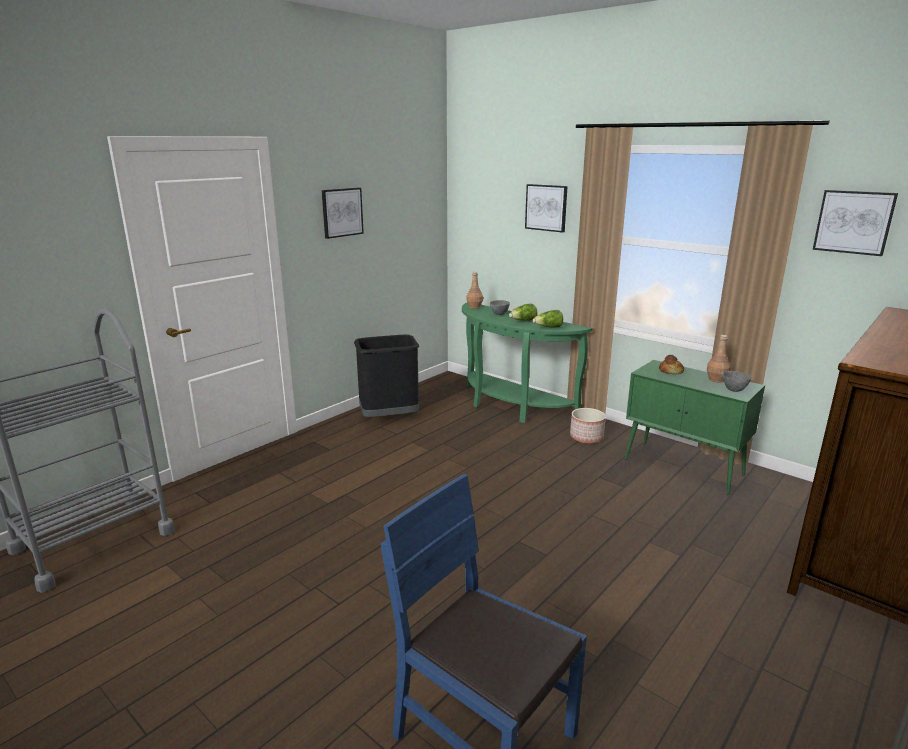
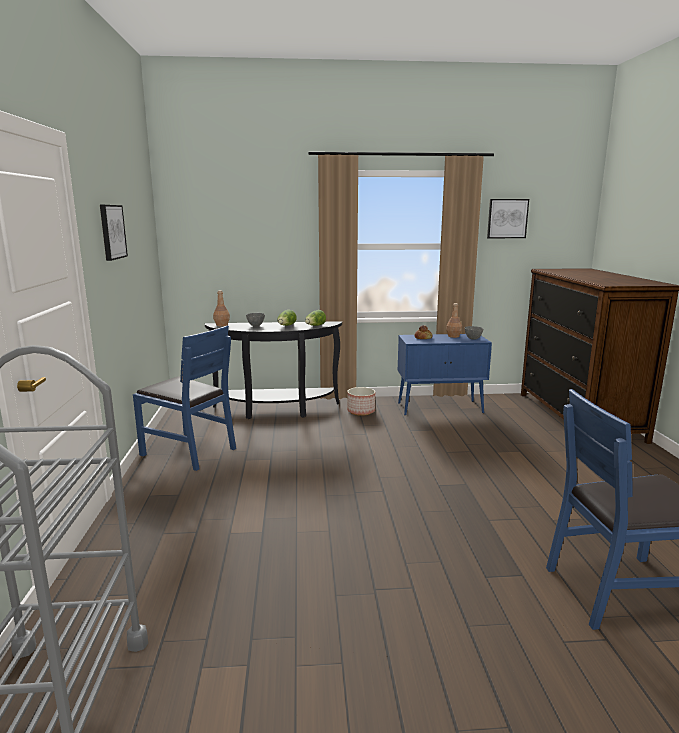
camera: 45 degrees left, 5 degrees down
black trash can [354,335,419,417] -> blue chair [133,326,236,471]
green console table [462,303,592,423] -> black console table [205,321,342,419]
picture [525,184,568,233] -> none
green cabinet [625,360,765,495] -> blue cabinet [398,334,492,415]

